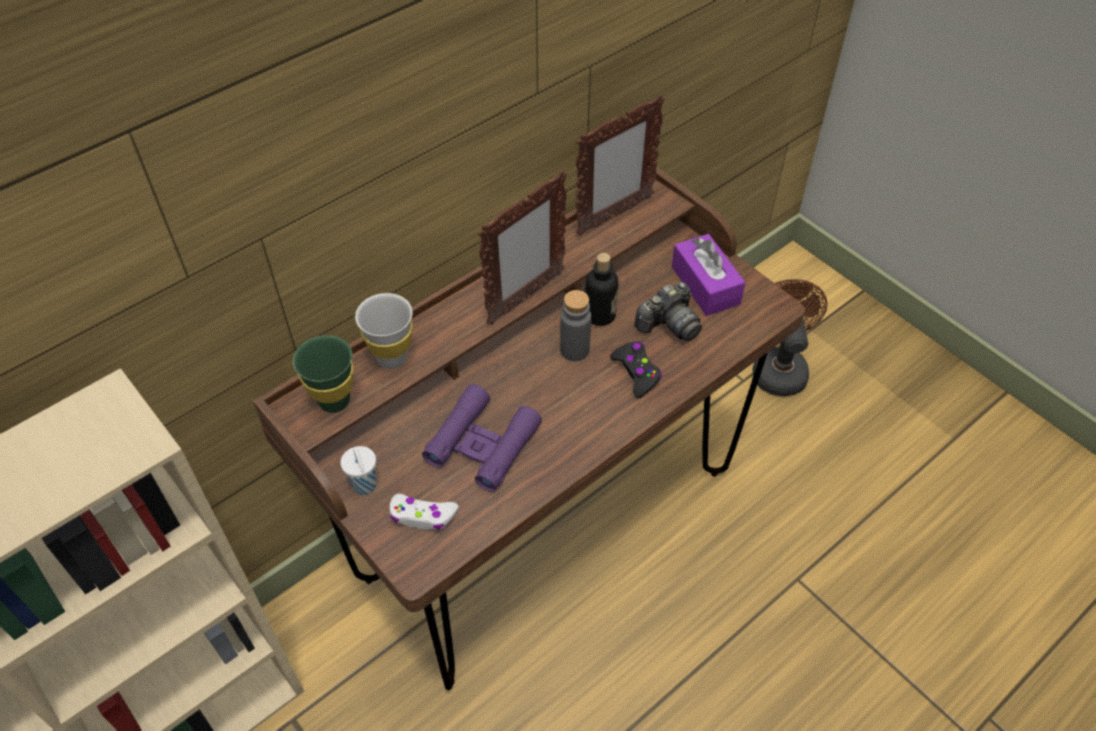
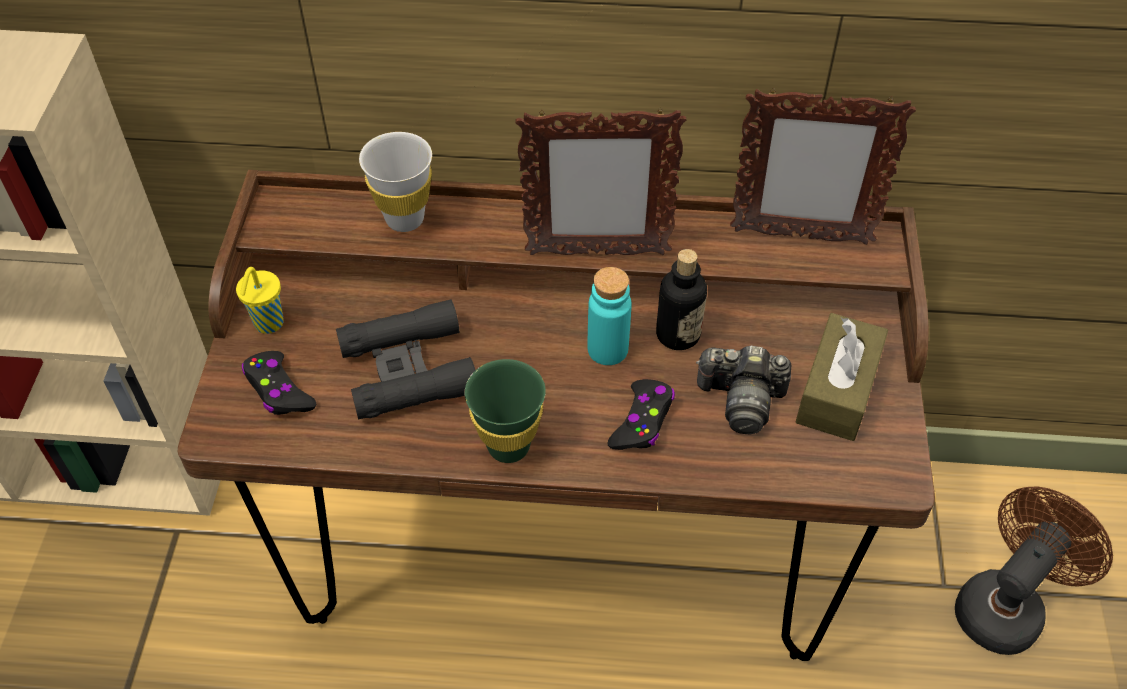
camera: 45 degrees right, 0 degrees up
green cup [293,335,353,413] -> green cup moved to [465,359,546,463]
white cup [341,446,376,495] -> yellow cup [236,267,284,334]
white game controller [390,494,458,530] -> black game controller [242,351,316,415]
purple binoculars [422,384,542,492] -> black binoculars [336,299,475,420]
grey bottle [560,290,591,361] -> turquoise bottle [587,267,632,365]
purple tissue box [672,234,746,316] -> brown tissue box [796,313,888,441]

